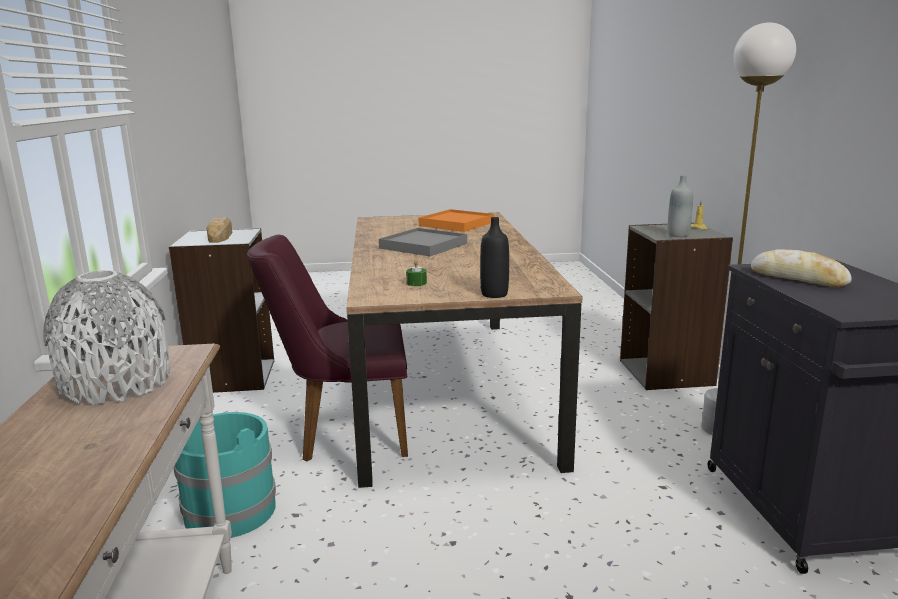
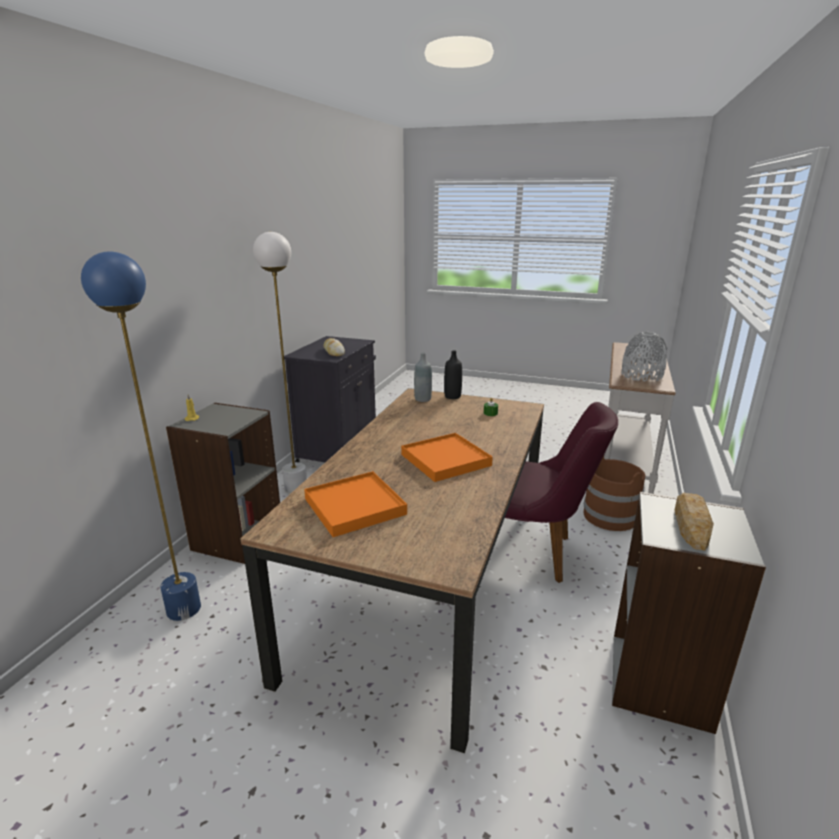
camera: 155 degrees left, 5 degrees up
turquoise bucket [174,412,276,538] -> brown bucket [584,456,645,531]
grey tray [379,228,467,256] -> orange tray [401,433,493,482]
grey bottle [668,175,693,237] -> grey bottle moved to [414,352,432,402]
none -> blue floor lamp [81,252,201,621]

